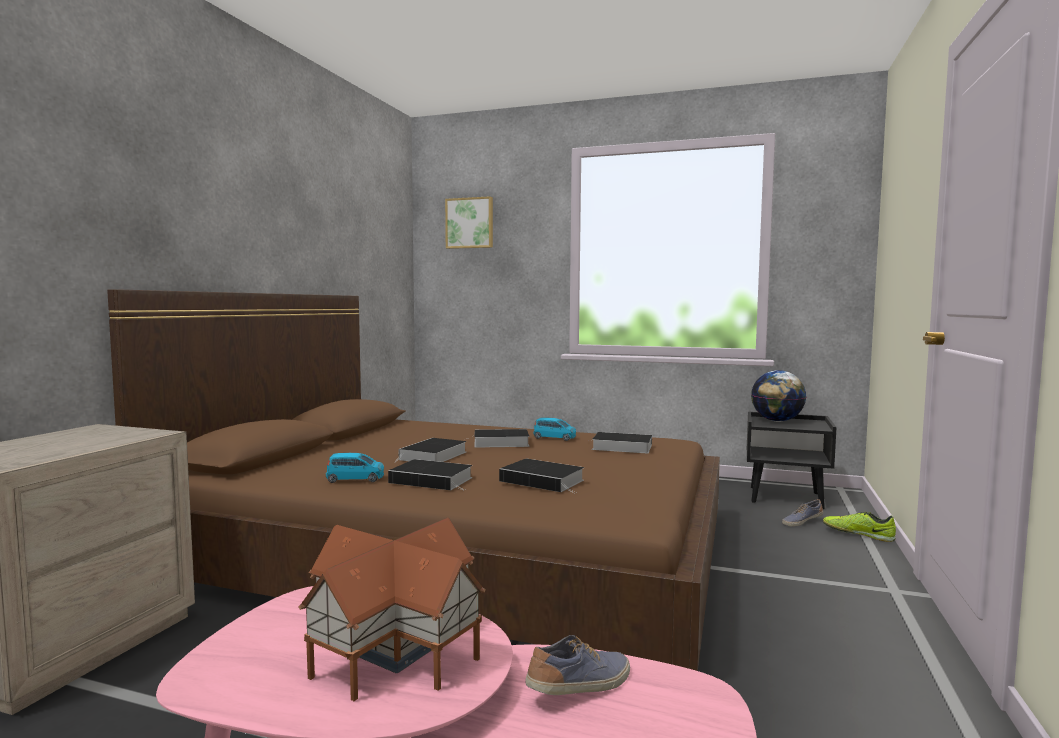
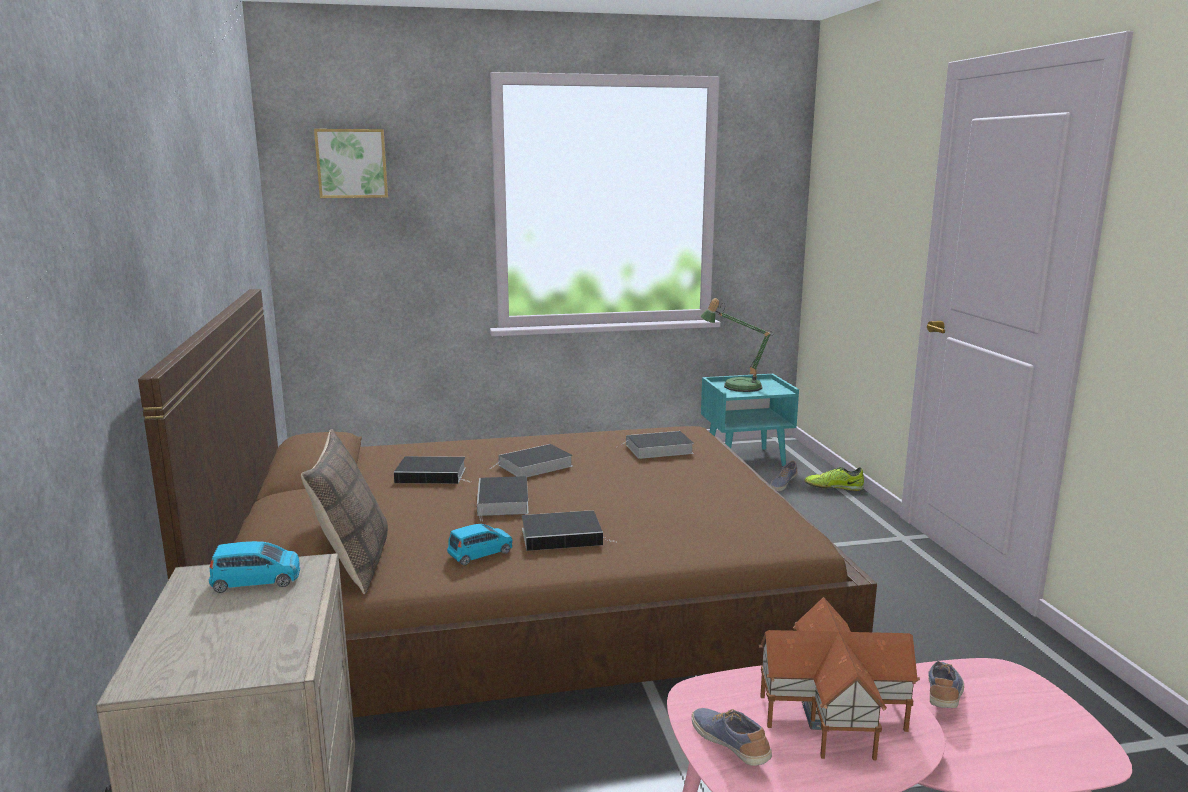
camera: 30 degrees left, 10 degrees up
book [499,459,584,493] -> book moved to [394,456,471,484]
blue toy car [533,417,576,441] -> blue toy car moved to [209,541,300,593]
black nightstand [747,412,837,509] -> turquoise nightstand [701,374,799,466]
globe [751,370,806,422] -> table lamp [700,298,772,392]
none -> pillow [301,429,388,594]
none -> shoe [691,708,772,766]

